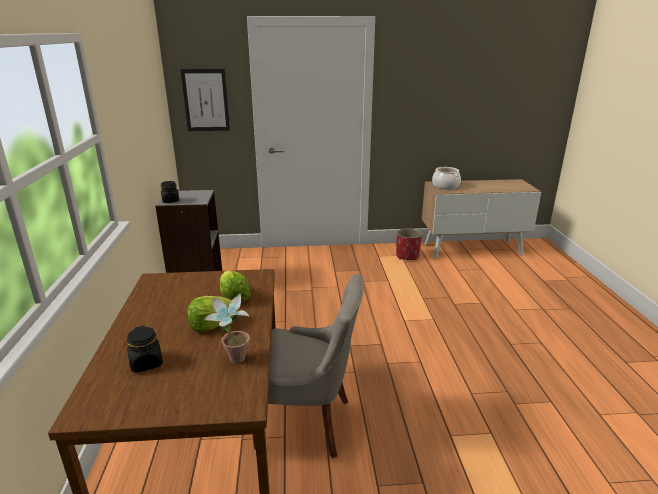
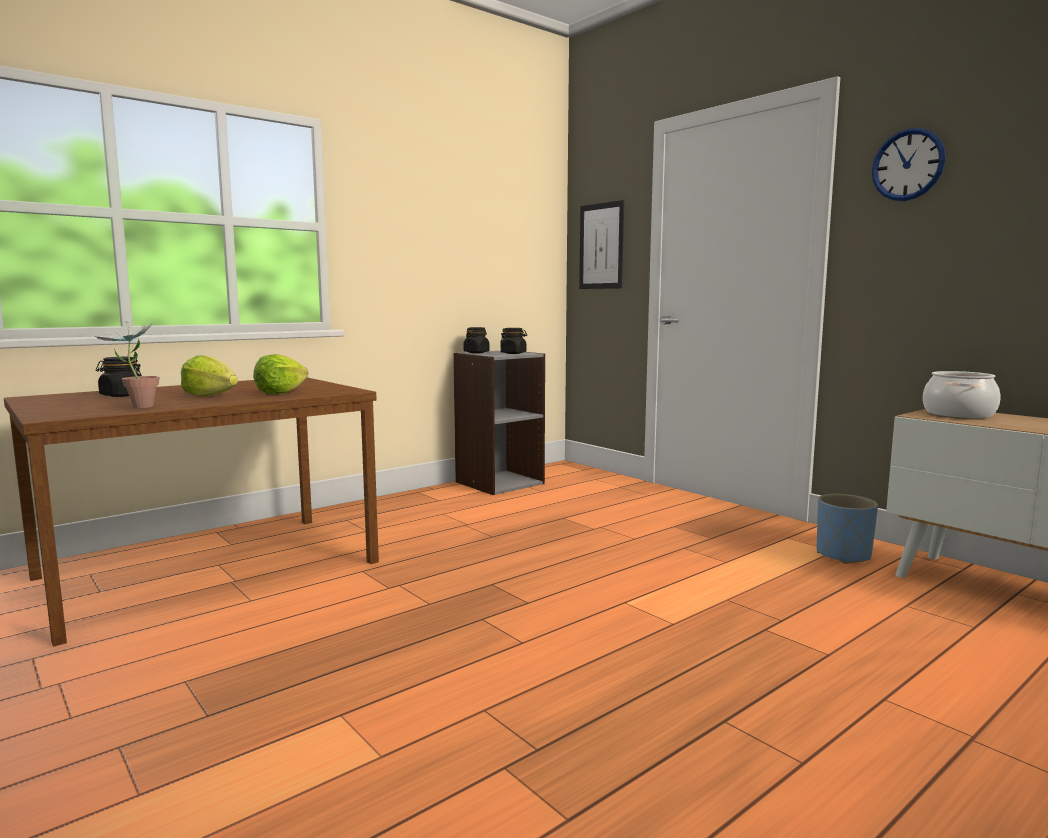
camera: 55 degrees right, 15 degrees down
grey chair [252,274,364,458] -> none
red planter [396,228,422,261] -> blue planter [817,494,878,564]
none -> black jar [500,328,527,354]
none -> wall clock [872,128,946,201]

